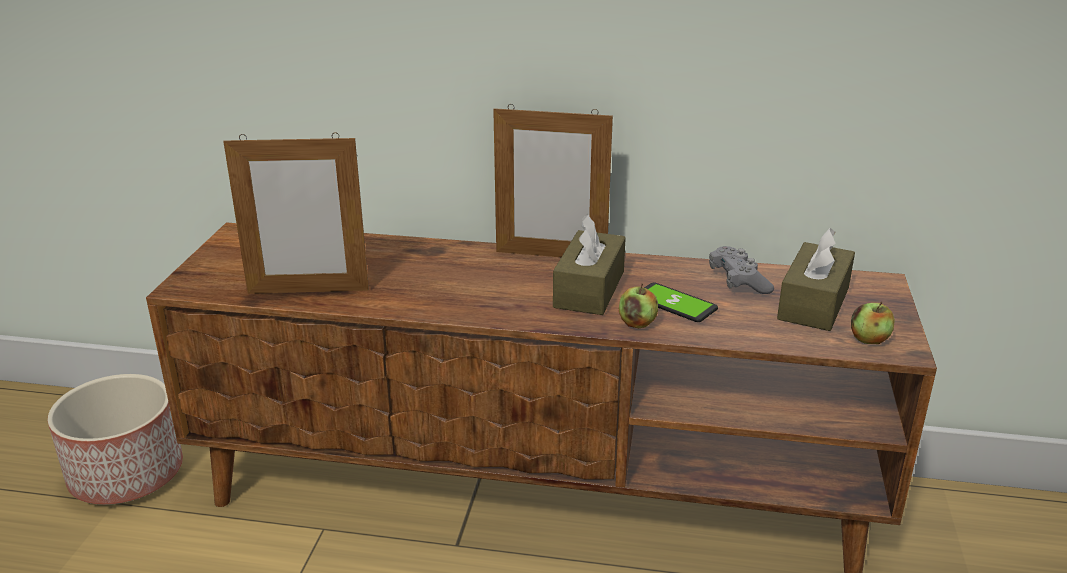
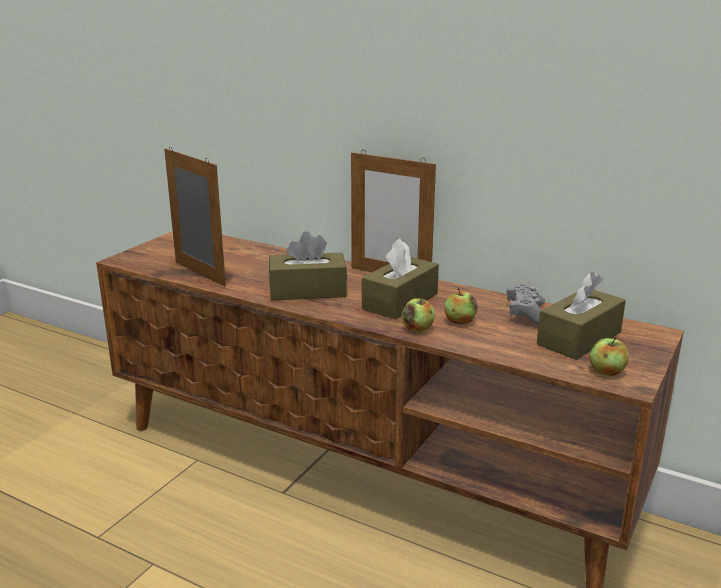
camera: 20 degrees right, 5 degrees down
planter [48,374,183,505] -> none
picture frame [223,132,369,294] -> picture frame turned 150 degrees counterclockwise [164,147,226,287]
phone [644,282,718,322] -> apple [444,288,478,324]
none -> brown tissue box [269,231,347,300]

